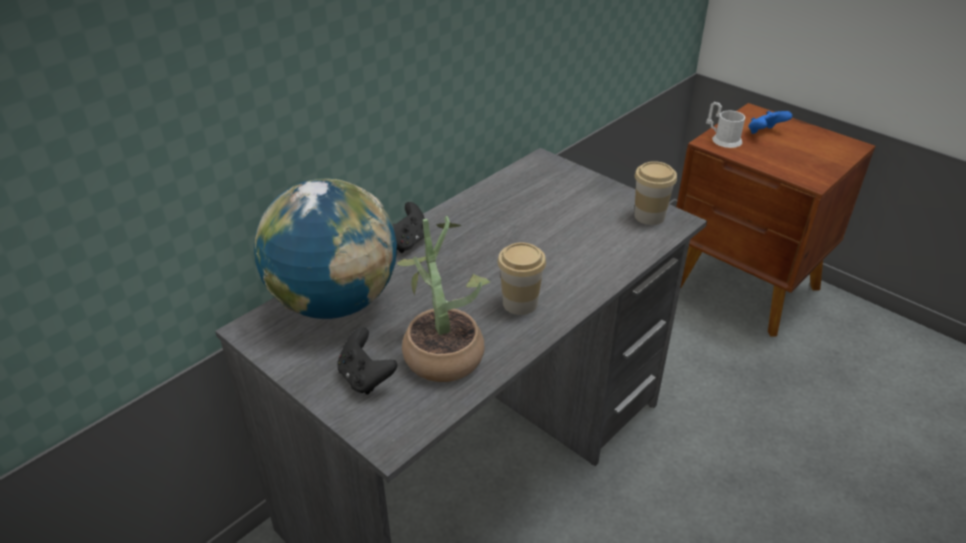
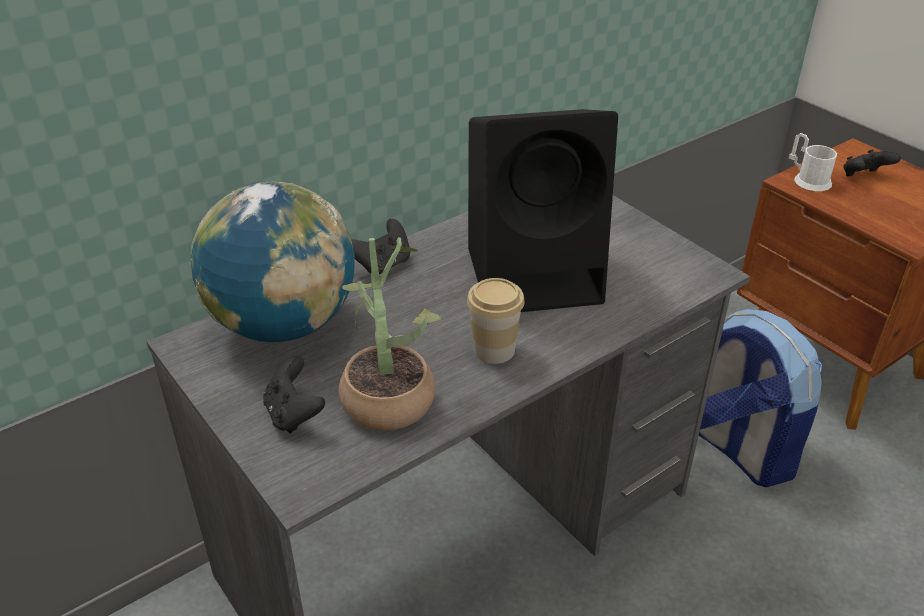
camera: 10 degrees right, 0 degrees up
cup [634,161,677,225] -> none
blue game controller [748,111,792,134] -> black game controller [843,149,901,176]
none -> black speaker [468,109,618,312]
none -> backpack [699,309,822,487]

